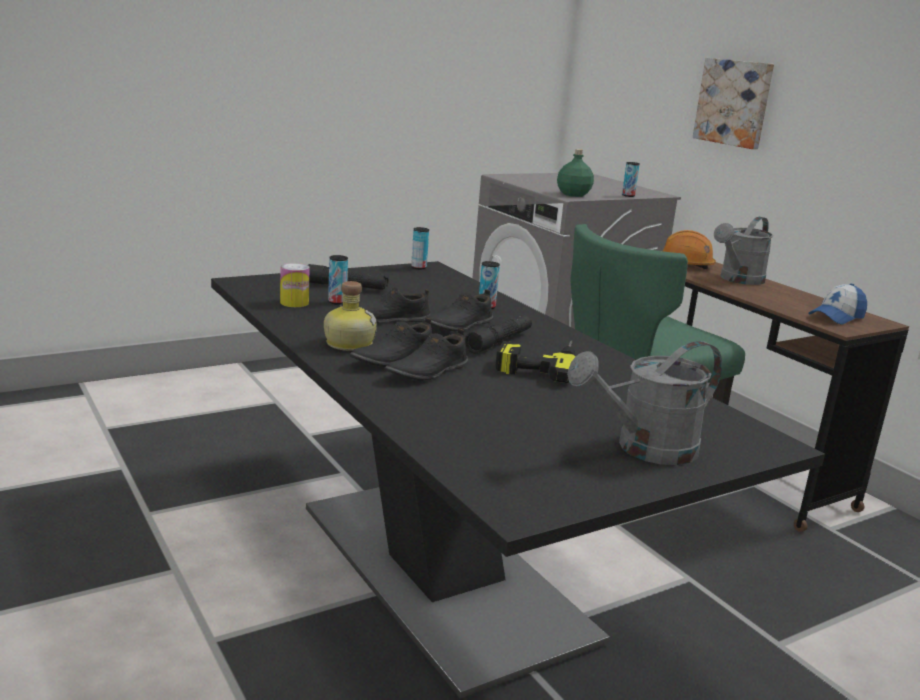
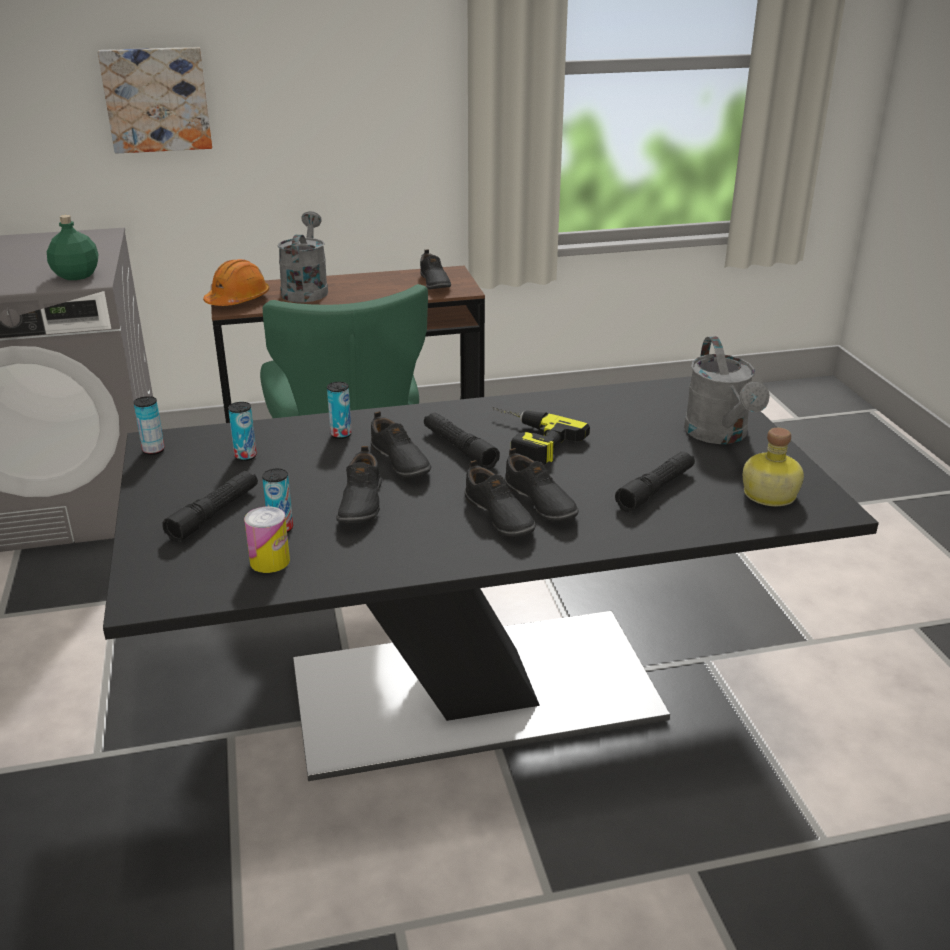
camera: 70 degrees left, 10 degrees up
bottle [324,281,377,351] -> bottle moved to [743,428,804,506]
can [622,162,640,197] -> can moved to [228,402,257,461]
grey watering can [714,217,773,285] -> grey watering can turned 150 degrees counterclockwise [277,211,328,303]
cap [808,283,867,325] -> black shoe [420,249,451,289]
none -> black flashlight [615,451,695,512]

